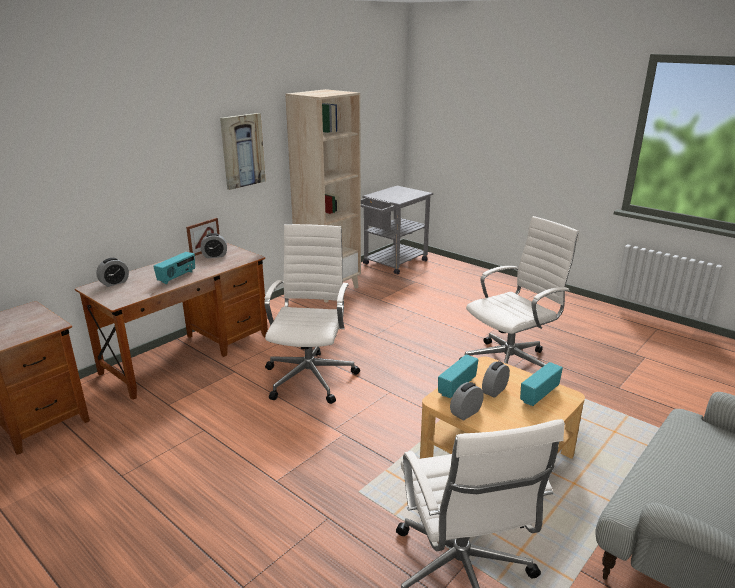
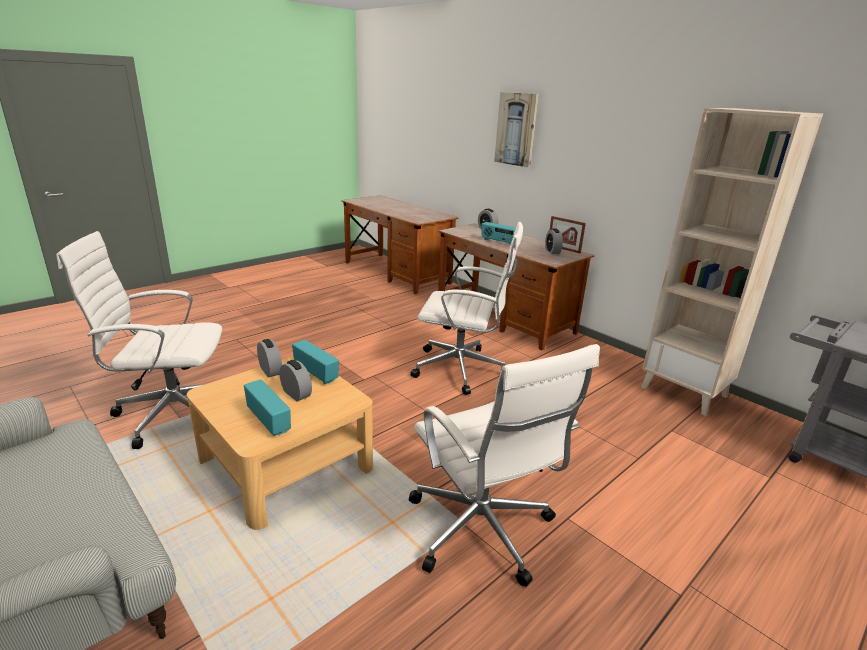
camera: 95 degrees right, 0 degrees up
picture [220,113,266,190] -> picture moved to [494,92,539,168]

